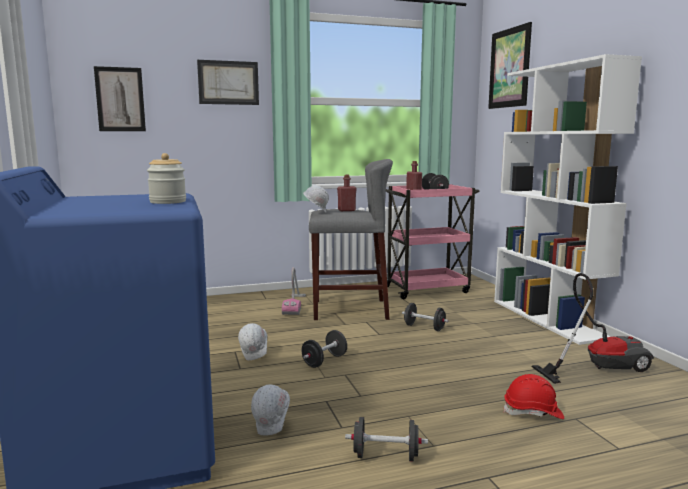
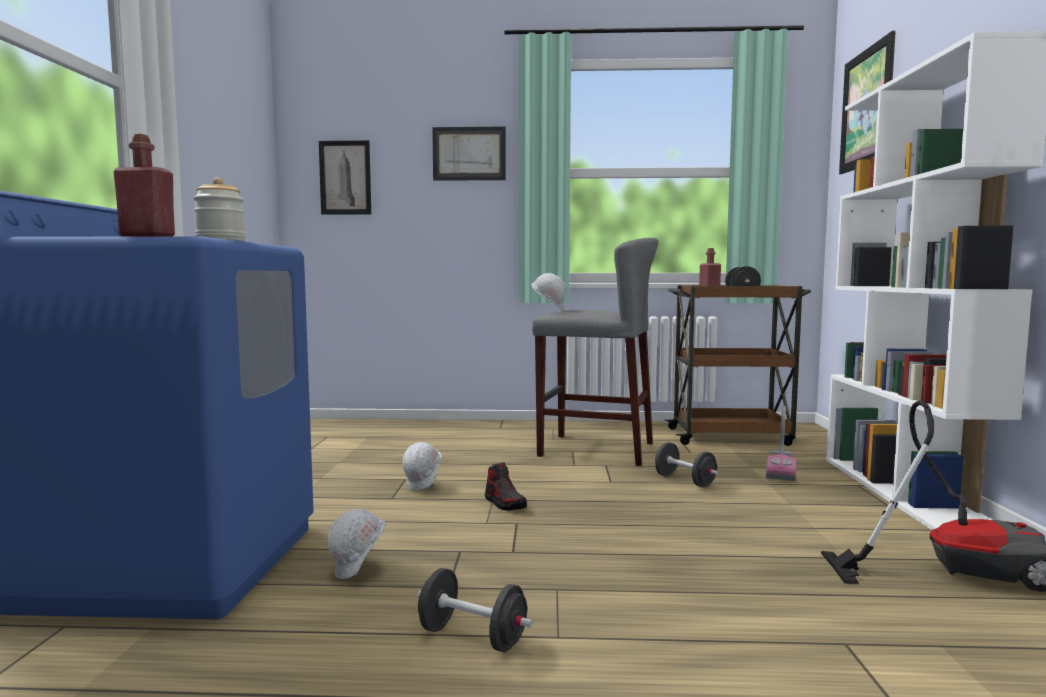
camera: 20 degrees right, 5 degrees down
vacuum cleaner [282,267,306,315] -> vacuum cleaner moved to [766,405,796,482]
black dumbbell [301,330,347,368] -> shoe [485,462,527,511]
red bottle [337,175,357,211] -> red bottle moved to [113,134,175,237]
pink cart [386,184,479,299] -> brown cart [664,285,811,446]
red hard hat [504,374,564,419] -> none

